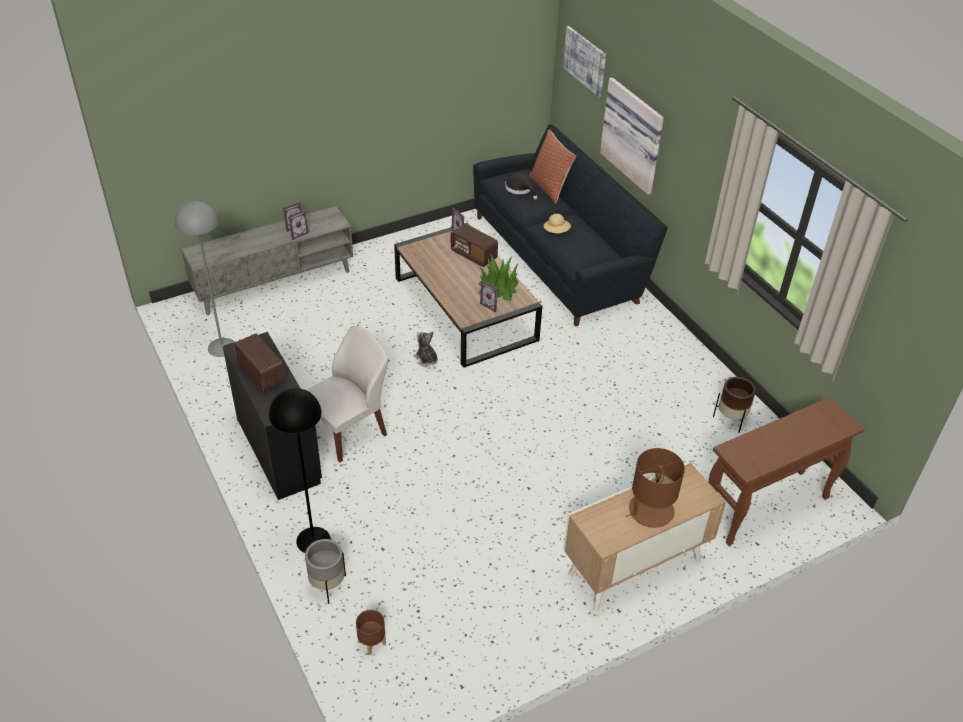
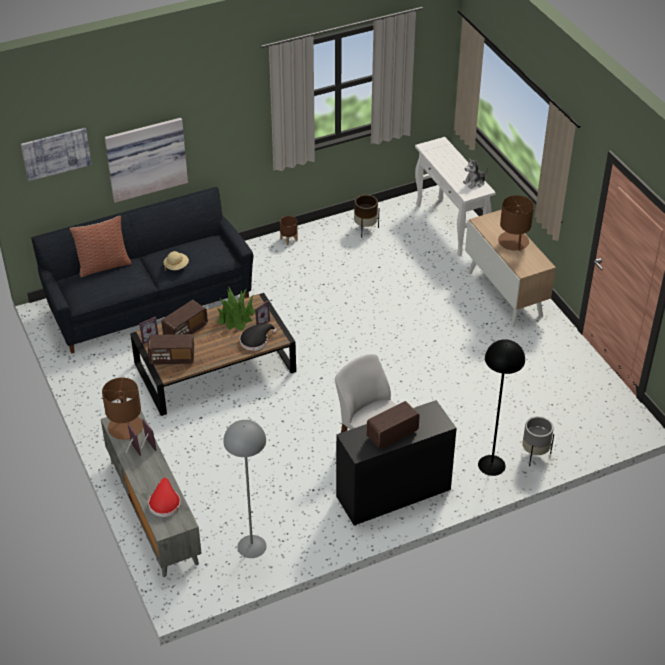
camera: 85 degrees left, 0 degrees up
brown planter [356,610,386,655] -> brown planter moved to [280,216,298,245]
plush toy [413,331,438,367] -> plush toy moved to [463,158,488,189]
black hat [505,173,537,200] -> black hat moved to [240,323,277,351]
brown console table [708,397,864,546] -> white console table [415,137,496,256]
none -> brown table lamp [102,377,143,440]
none -> radio [148,334,194,365]
none -> red hat [149,478,181,517]

